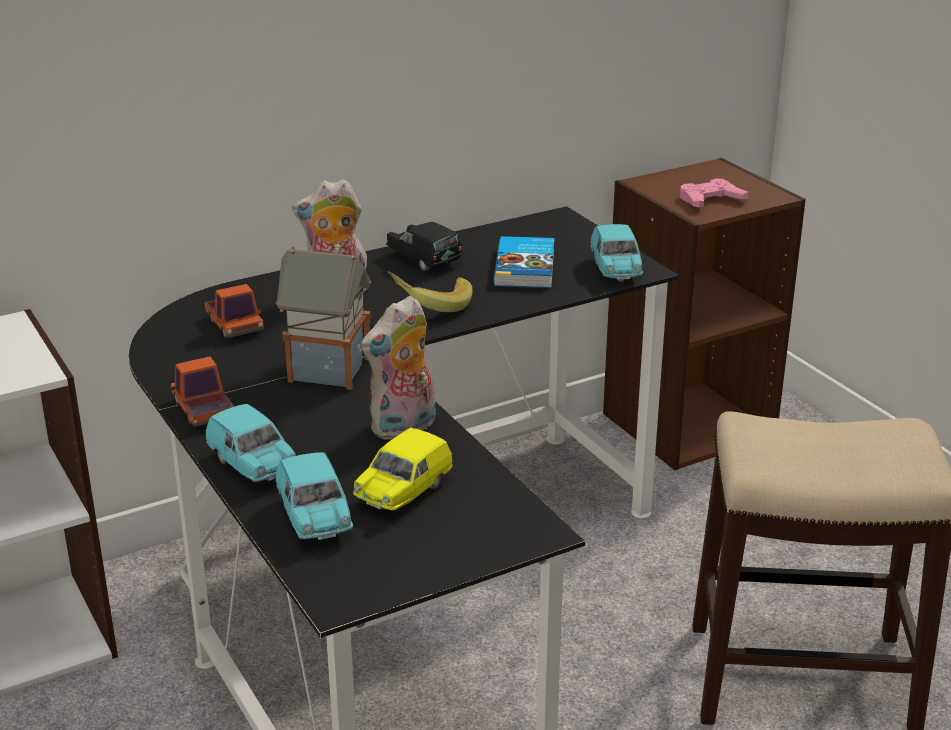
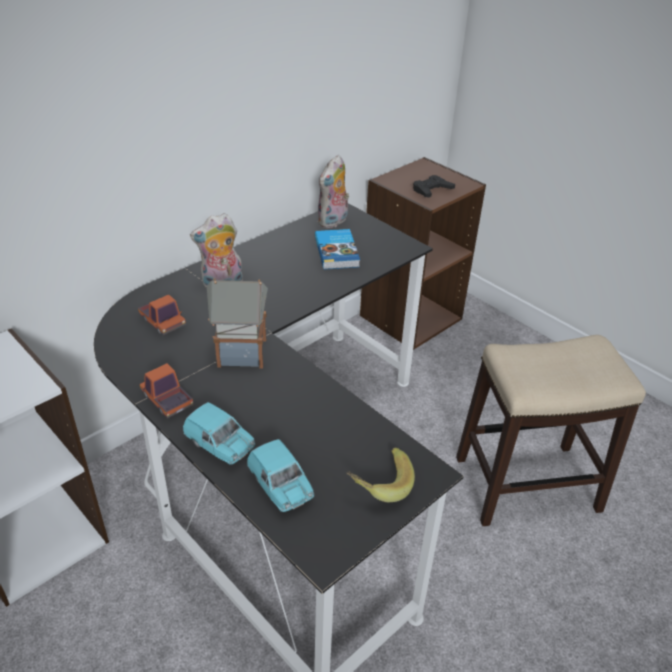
camera: 15 degrees left, 10 degrees up
yellow toy car [353,428,452,511] -> none
plush toy [361,296,436,440] -> plush toy moved to [317,155,349,228]
black toy car [386,222,462,271] -> none
banana [387,271,473,312] -> banana moved to [346,448,415,502]
turquoise toy car [590,224,643,282] -> none
pink game controller [680,179,748,207] -> black game controller [413,175,455,198]

